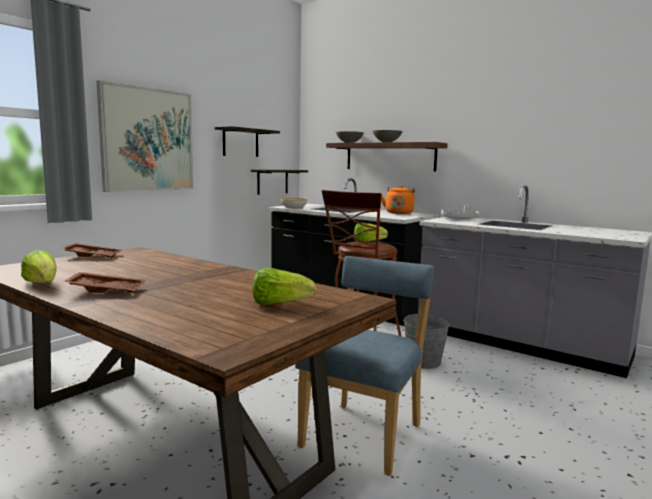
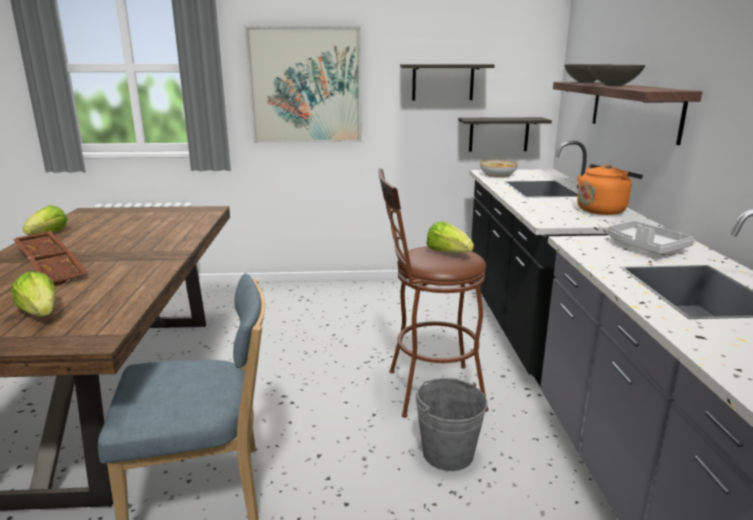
camera: 50 degrees right, 10 degrees up
brown tray [61,243,122,258] -> brown tray moved to [28,249,88,285]

